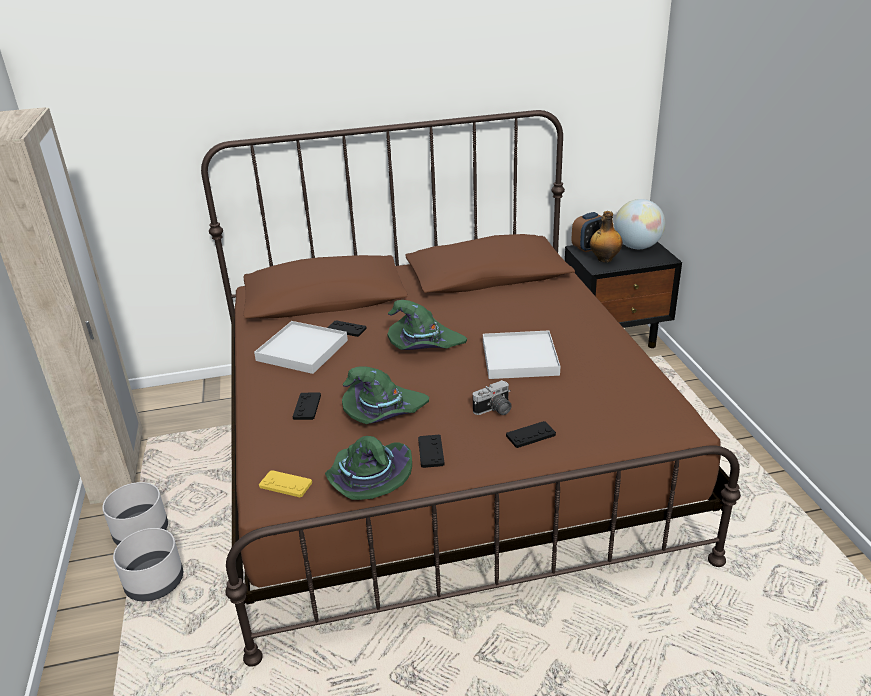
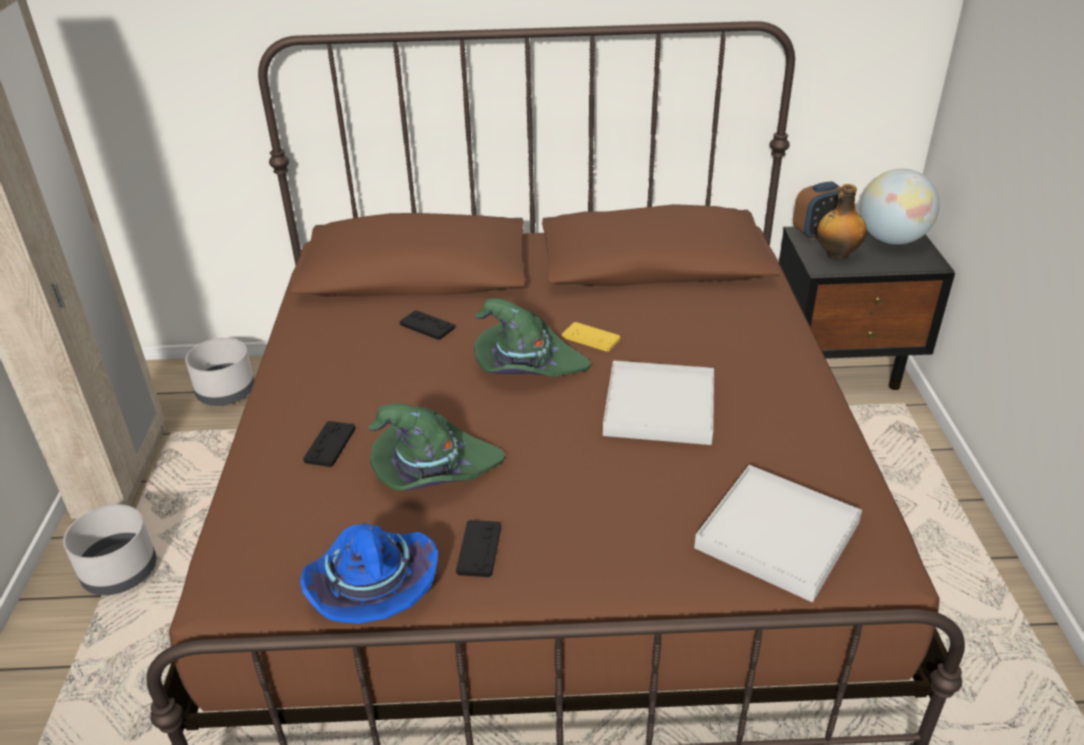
camera: 10 degrees right, 5 degrees up
grey planter [113,528,183,601] -> grey planter moved to [185,338,254,406]
white tray [254,321,348,374] -> white tray moved to [694,465,862,603]
yellow game controller [259,470,312,497] -> yellow game controller moved to [562,322,620,352]
green hat [325,436,412,500] -> blue hat [300,524,438,624]
camera [473,380,512,415] -> none
black game controller [506,421,556,448] -> none

